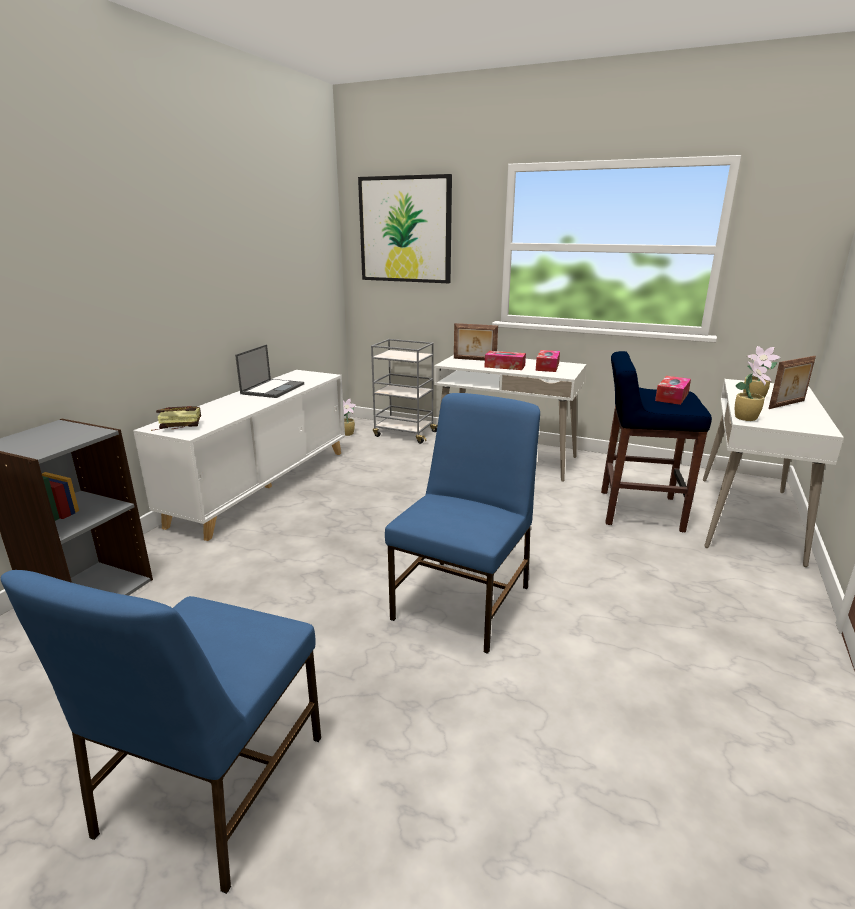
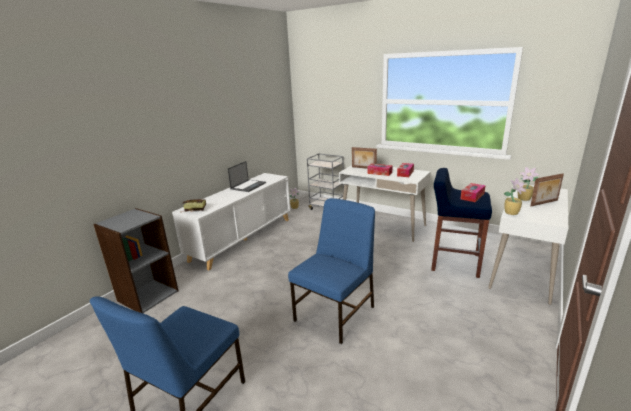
camera: 10 degrees right, 0 degrees up
picture [358,174,452,283] -> none

